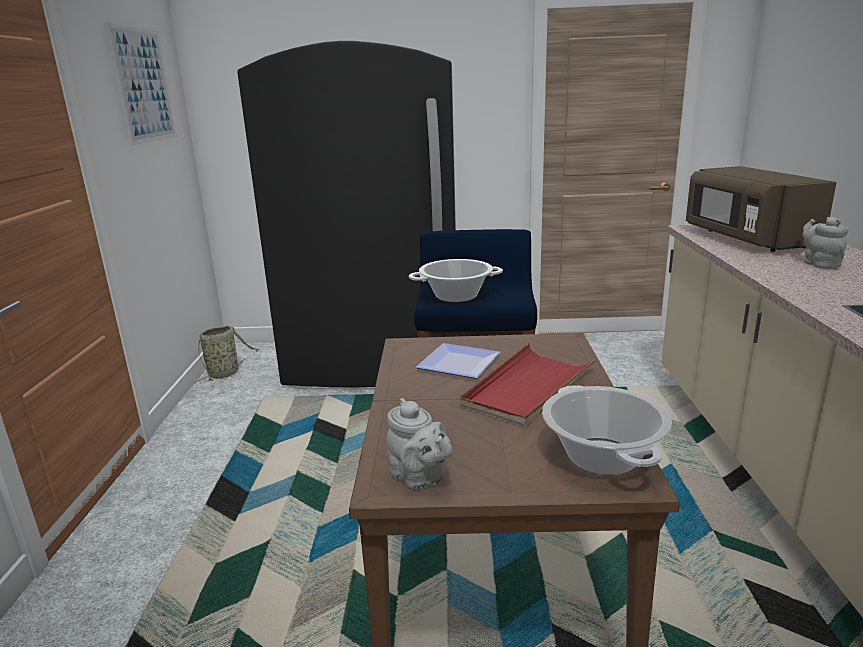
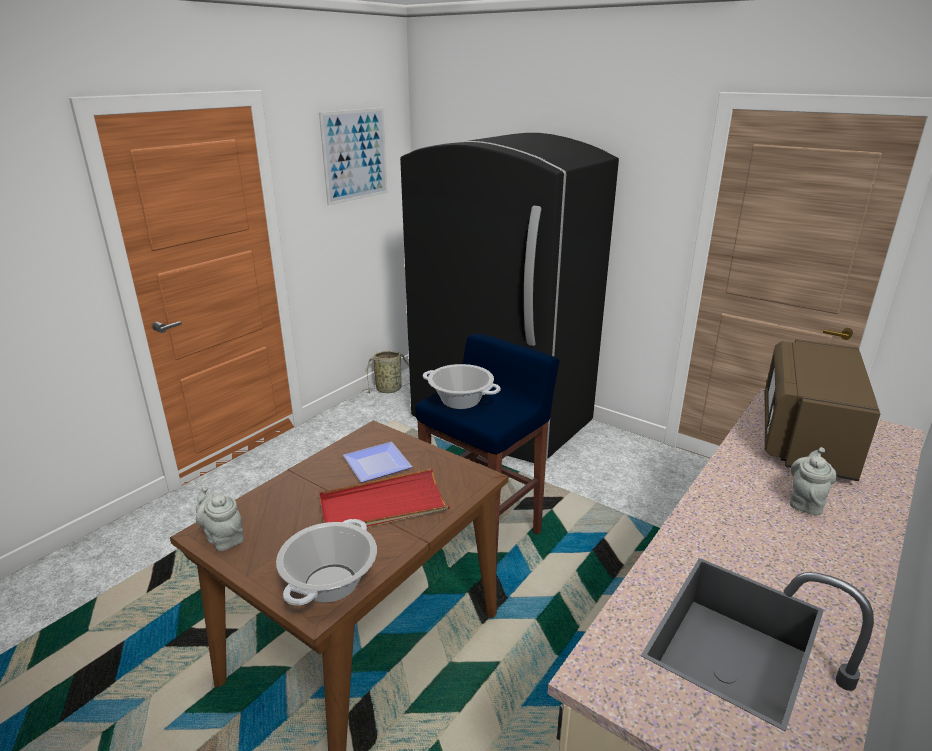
camera: 35 degrees right, 5 degrees up
grey teapot [386,398,452,489] -> grey teapot turned 135 degrees clockwise [196,486,244,551]

